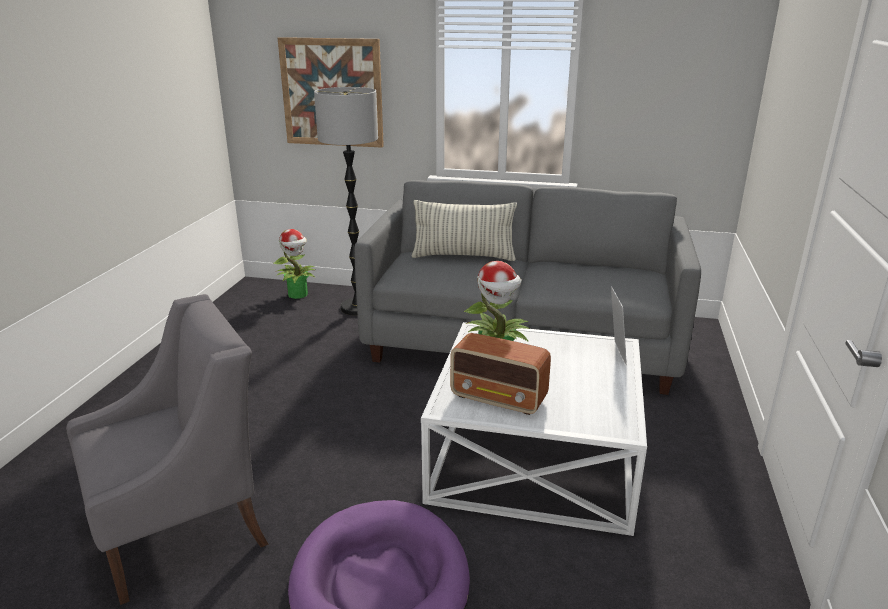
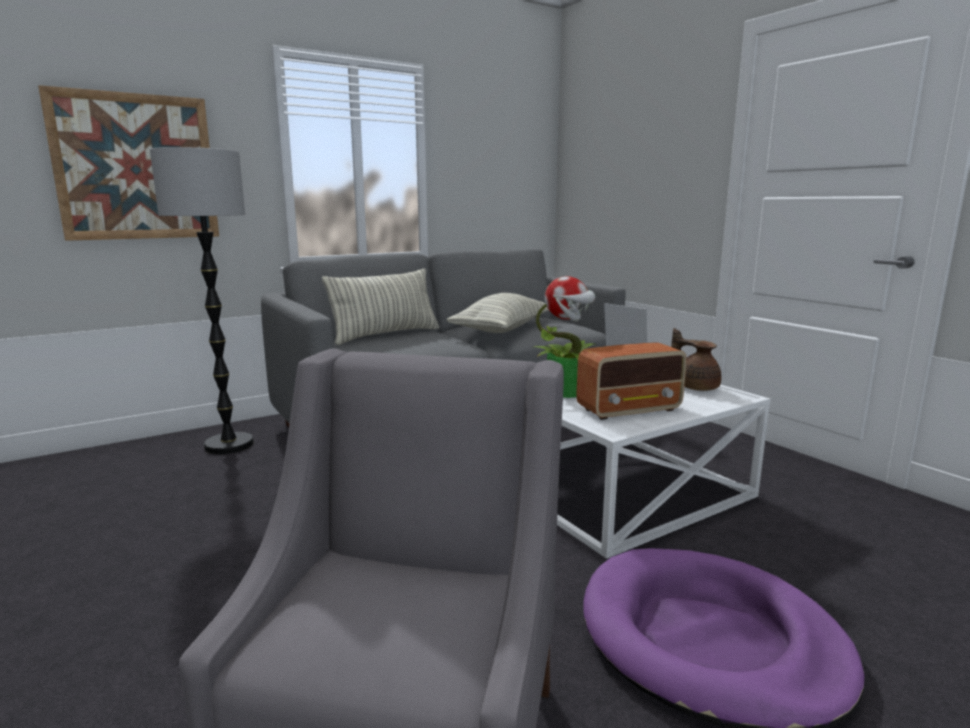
camera: 45 degrees left, 10 degrees down
potted plant [273,229,315,299] -> none
none -> pillow [447,293,549,333]
none -> brown teapot [671,328,722,391]

